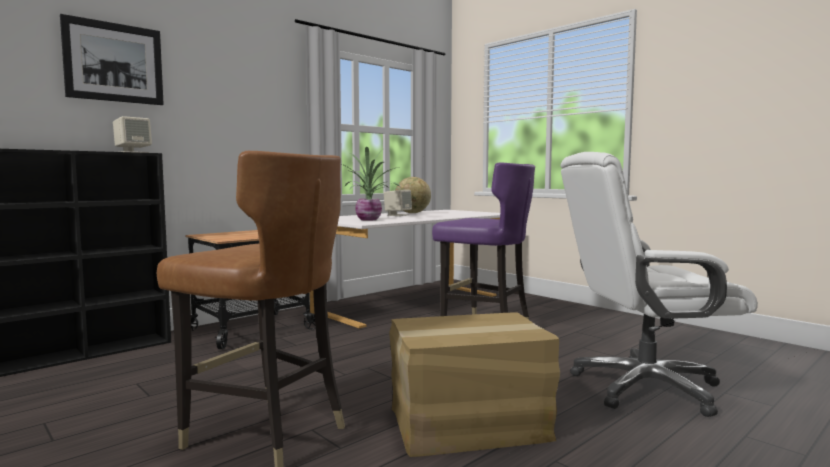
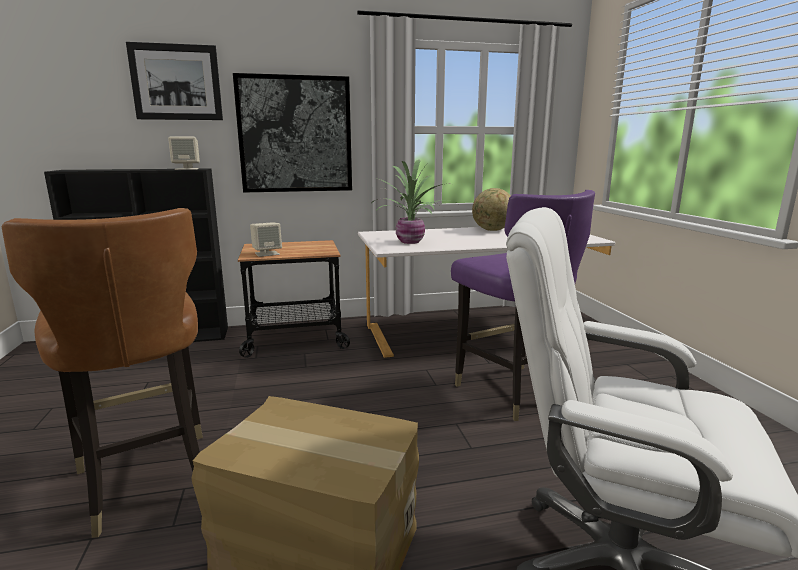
camera: 30 degrees right, 10 degrees up
beige speaker [384,190,412,216] -> beige speaker moved to [250,222,282,257]
none -> picture [233,73,352,193]

